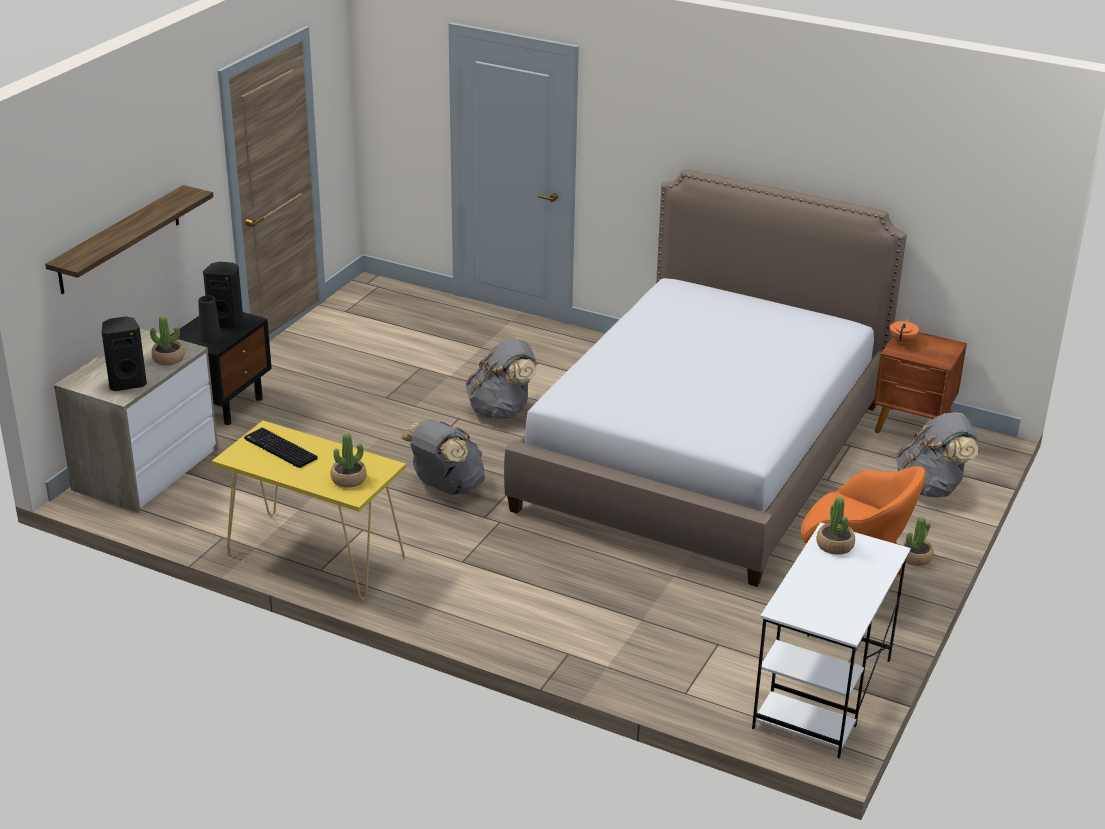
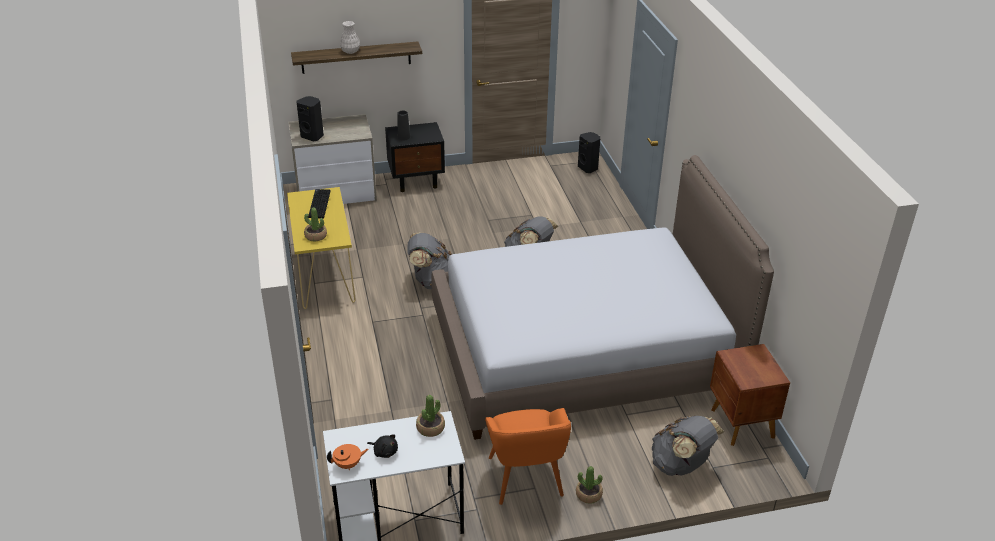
camera: 50 degrees right, 5 degrees up
potted plant [150,316,185,365] -> none
black speaker [203,262,243,328] -> black speaker moved to [578,132,600,173]
orange teapot [890,318,919,345] -> orange teapot moved to [327,444,369,470]
none -> white vase [340,21,360,54]
none -> black plush toy [367,434,398,458]

